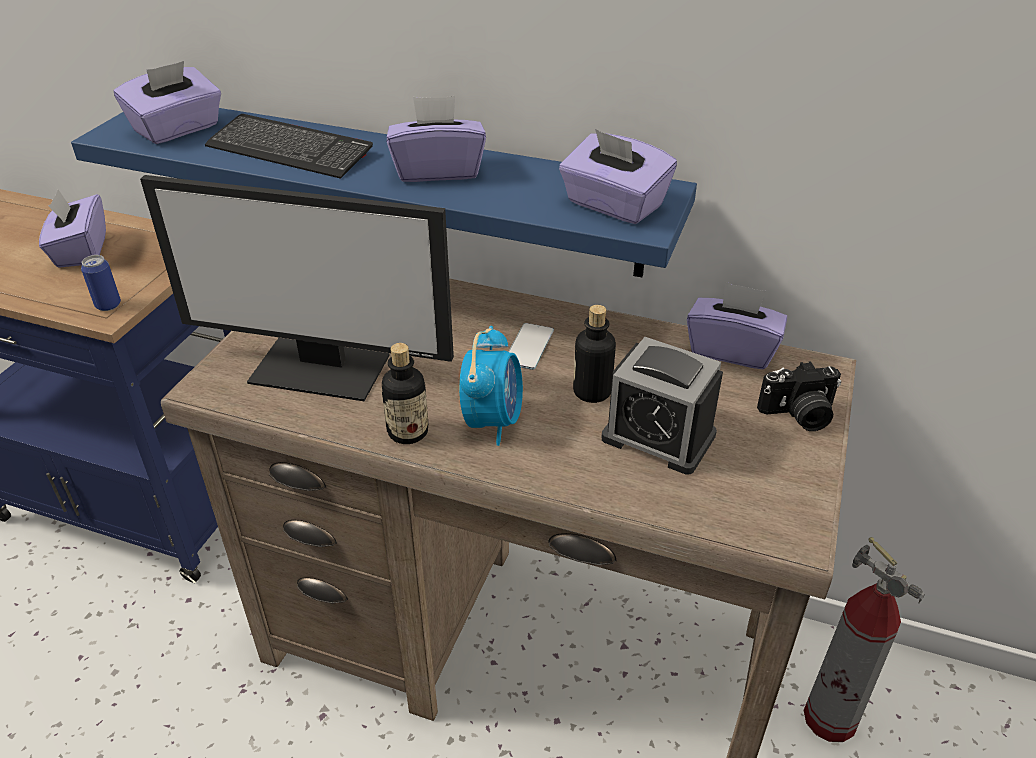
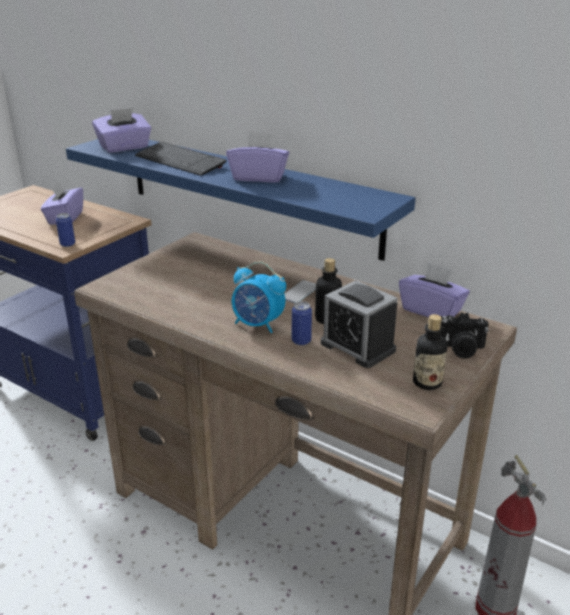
camera: 15 degrees right, 10 degrees down
monitor [140,175,454,401] -> none
bottle [382,343,428,444] -> bottle moved to [413,314,447,390]
alarm clock [459,326,523,446] -> alarm clock turned 90 degrees clockwise [232,261,286,333]
purple tissue box [559,129,677,224] -> none
none -> can [292,301,312,345]

